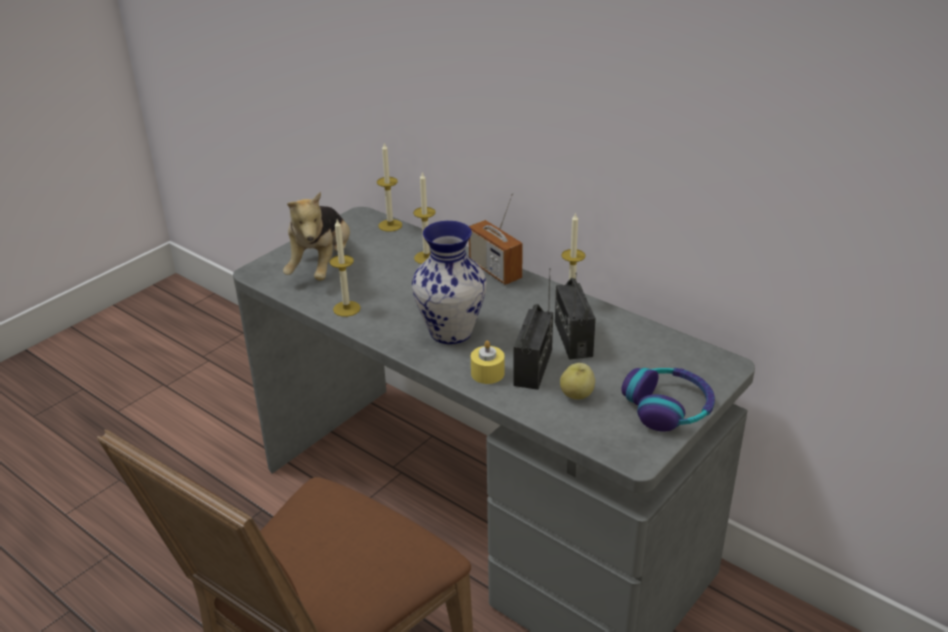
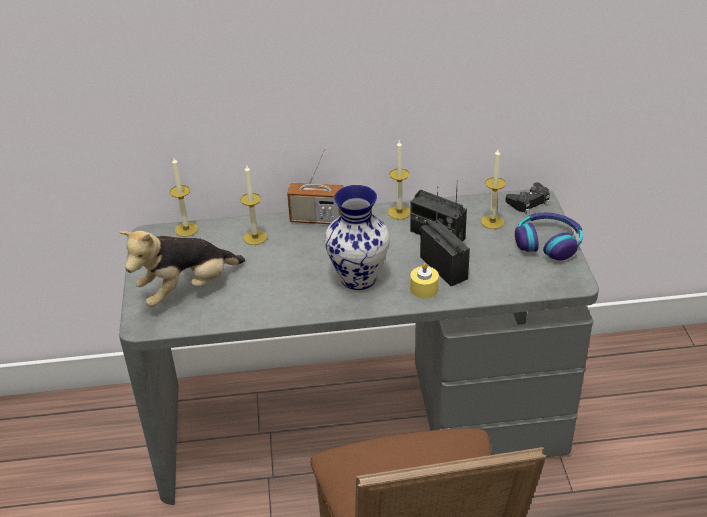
camera: 45 degrees left, 5 degrees up
plush toy [283,191,350,281] -> plush toy turned 90 degrees clockwise [119,231,245,307]
candle [330,220,361,317] -> candle moved to [481,149,506,229]
apple [560,363,595,400] -> none
none -> black game controller [506,182,550,214]

